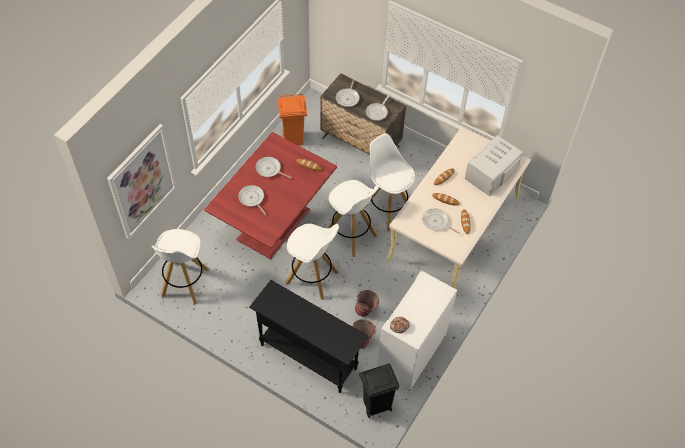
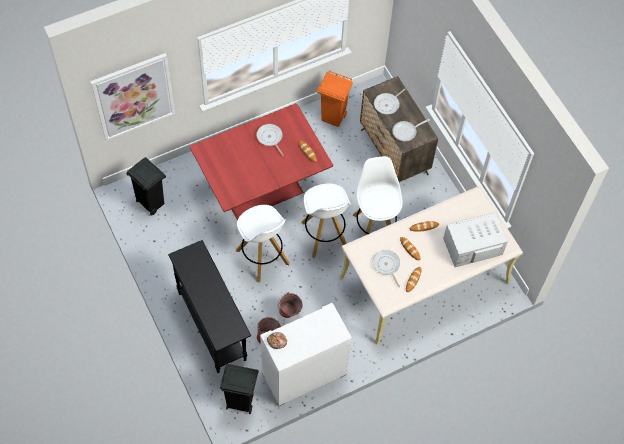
camera: 30 degrees right, 5 degrees up
white stool [151,229,209,305] -> black trash can [126,157,166,216]
frying pan [238,185,267,215] -> none

